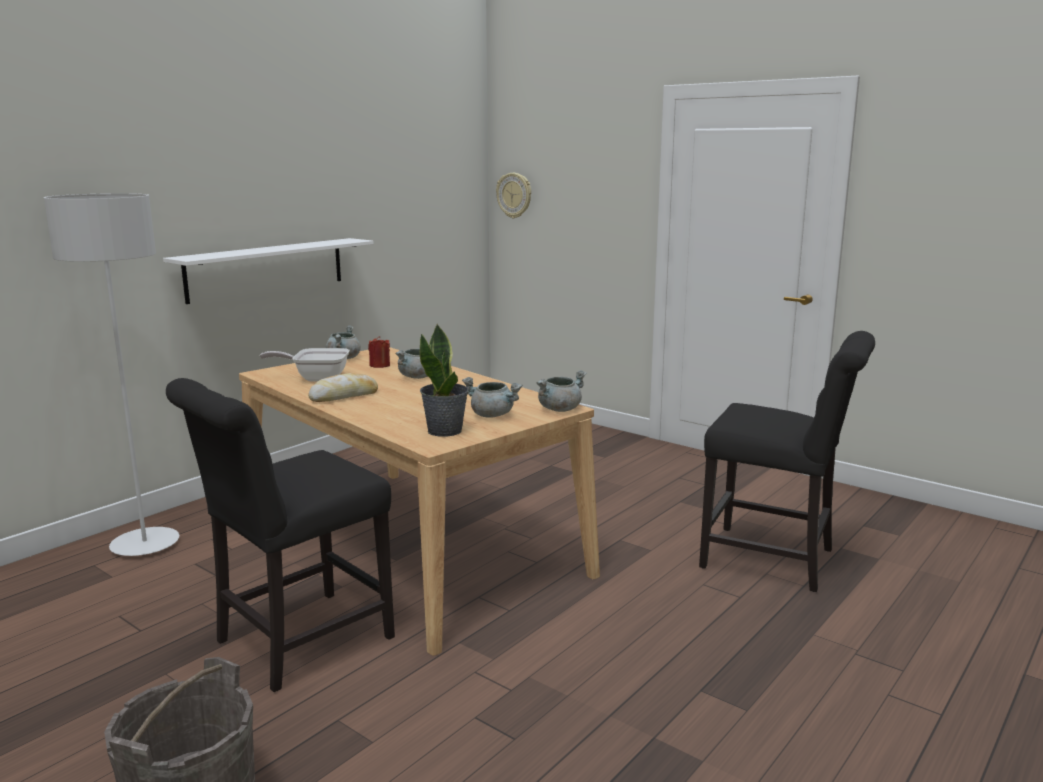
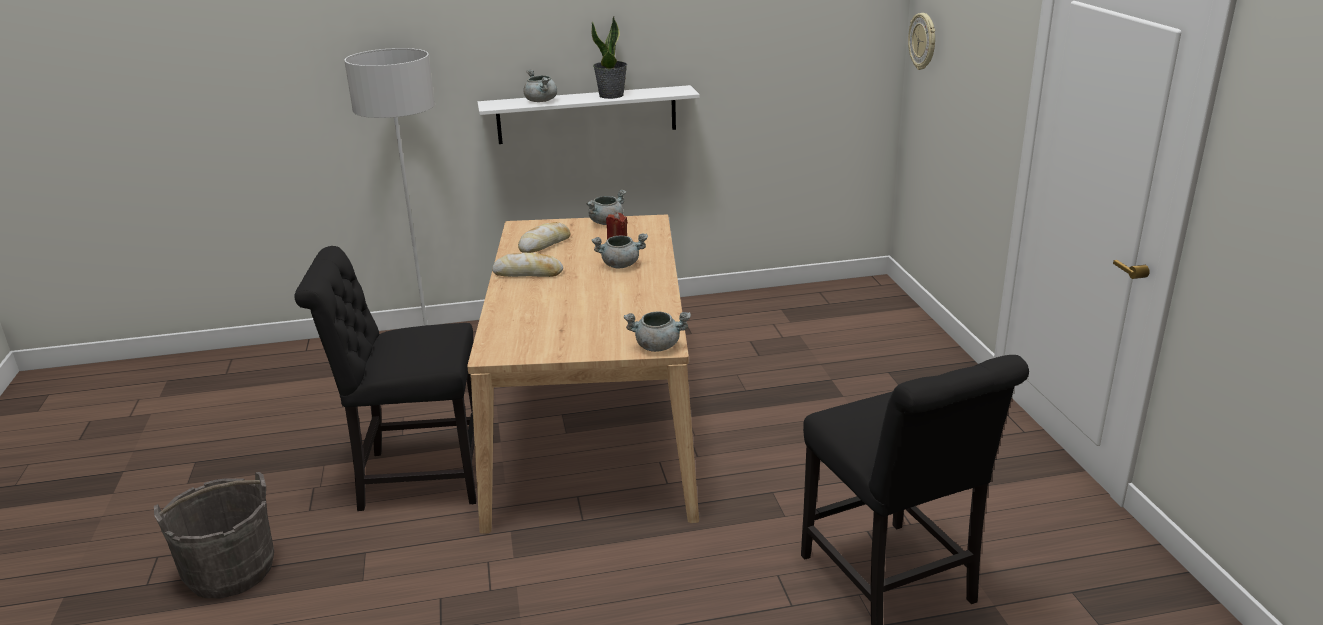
camera: 40 degrees right, 10 degrees up
frying pan [260,348,350,381] -> bread [518,222,570,253]
potted plant [420,323,468,437] -> potted plant moved to [591,16,627,99]
grey cooking pot [462,377,522,418] -> grey cooking pot moved to [523,69,557,102]

